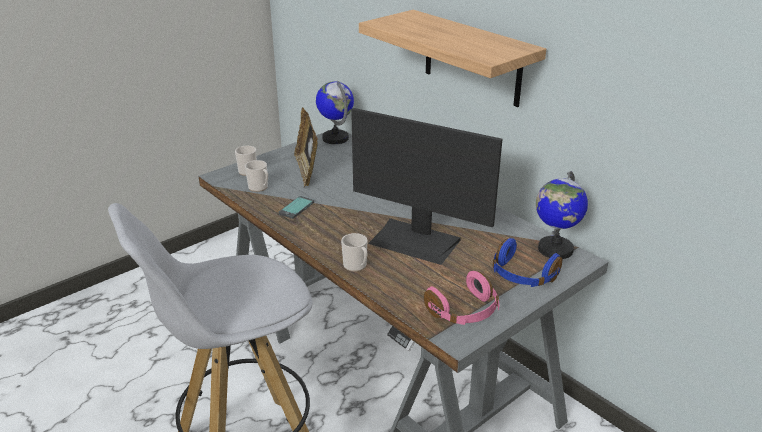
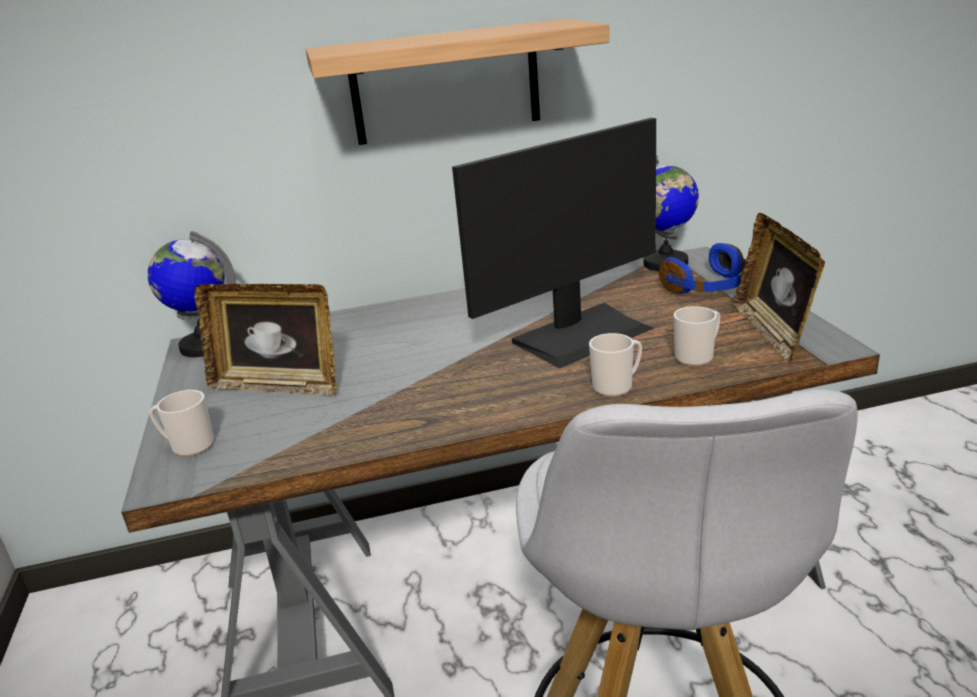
camera: 60 degrees left, 5 degrees down
mug [245,160,268,192] -> mug moved to [674,306,720,366]
phone [279,196,314,219] -> none
pink headphones [424,271,499,325] -> picture frame [733,213,825,362]

